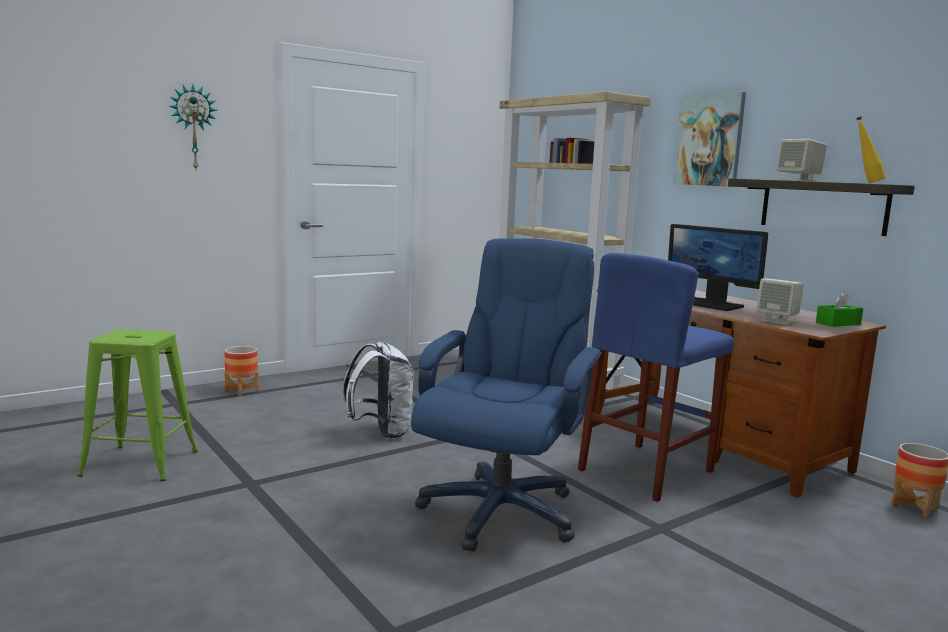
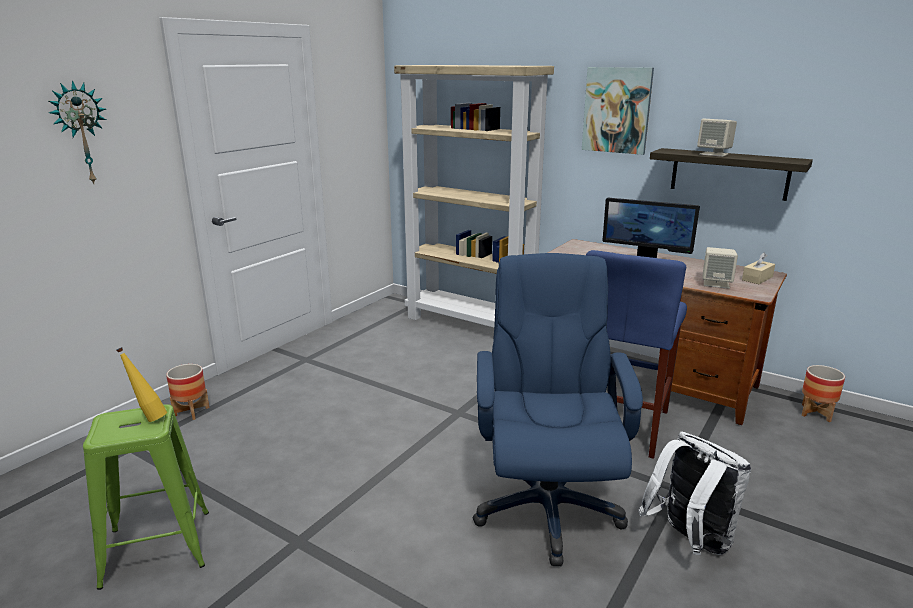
camera: 20 degrees left, 10 degrees up
white backpack [343,342,414,439] -> white backpack moved to [638,431,751,555]
green tissue box [816,291,863,327] -> beige tissue box [742,253,775,284]
yellow bottle [856,116,886,183] -> yellow bottle moved to [117,347,167,422]

